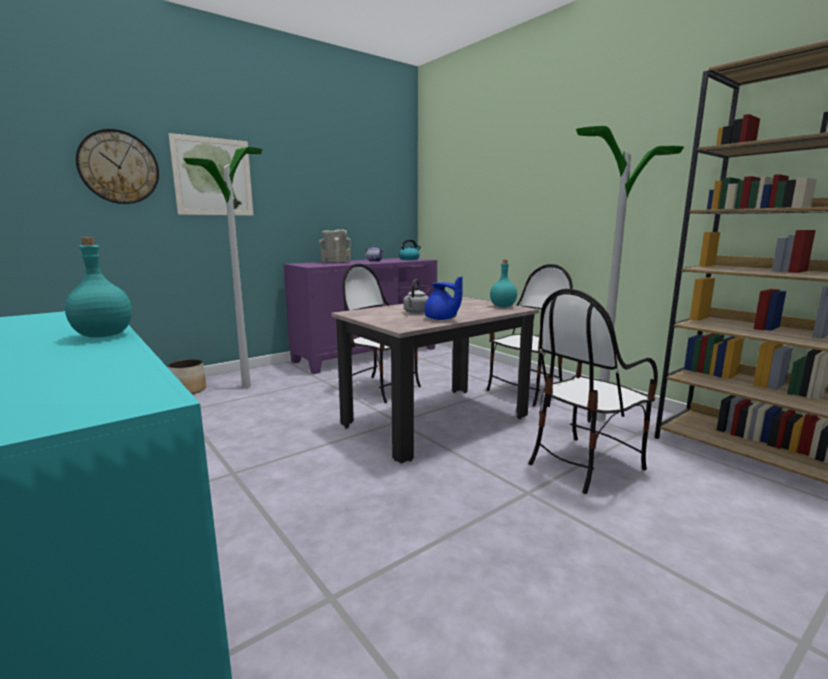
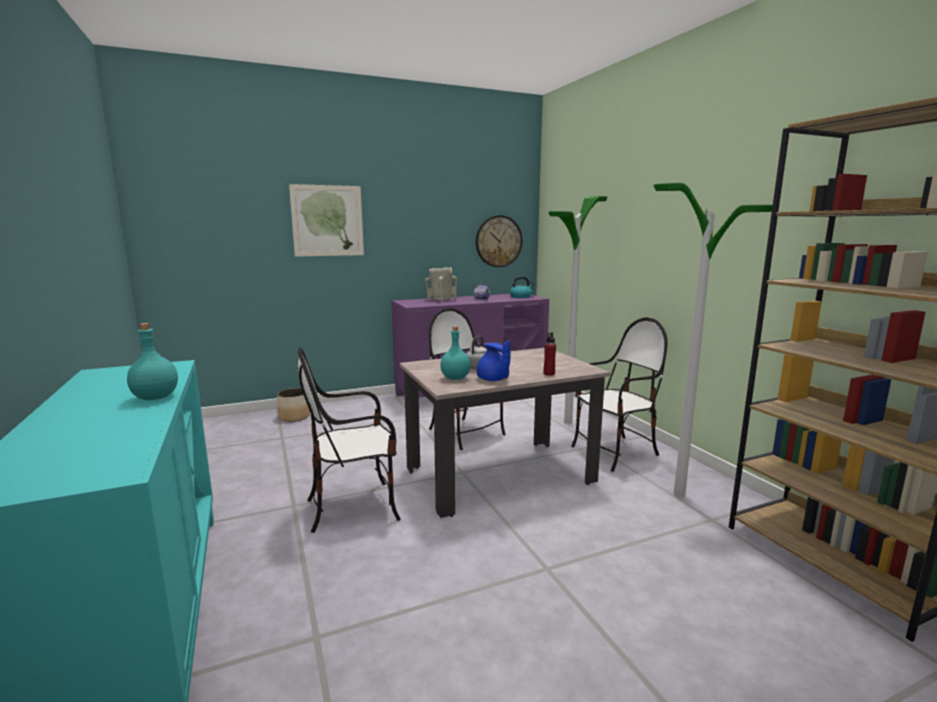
camera: 15 degrees right, 0 degrees up
wall clock [76,129,159,204] -> wall clock moved to [476,215,522,267]
floor lamp [183,146,263,389] -> floor lamp moved to [548,196,608,423]
turquoise bottle [490,260,517,307] -> turquoise bottle moved to [440,326,471,380]
chair [528,289,658,494] -> chair moved to [297,347,401,533]
none -> red bottle [544,332,556,376]

